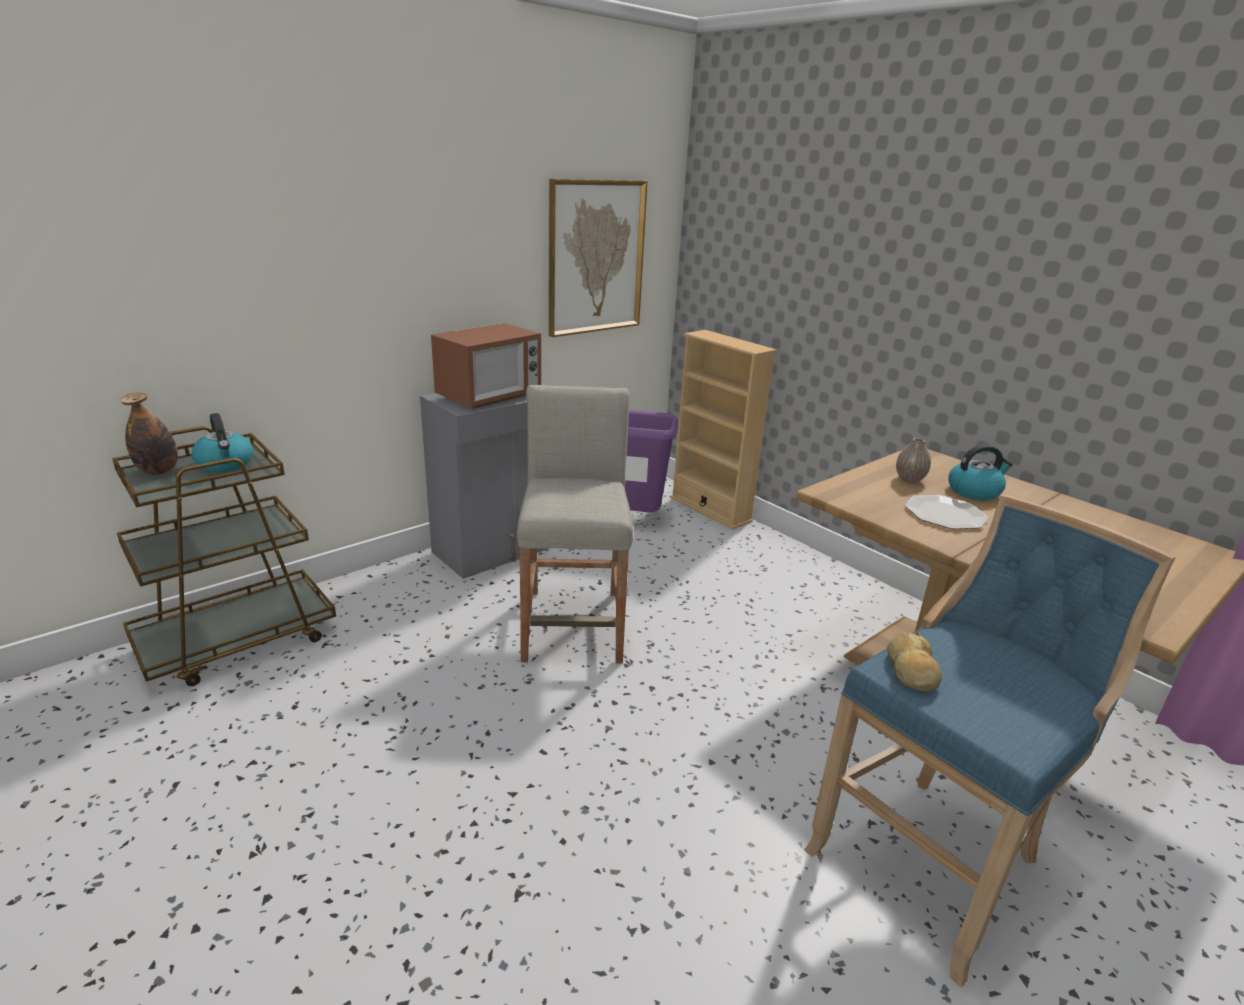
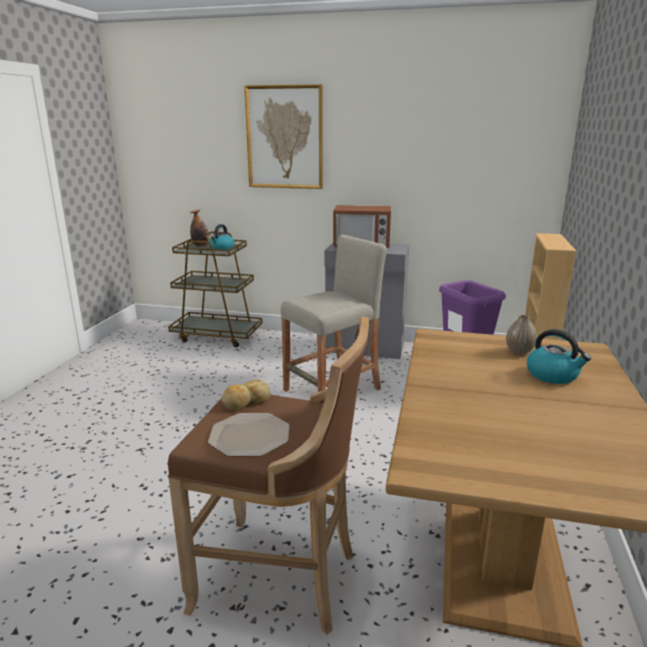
camera: 55 degrees right, 5 degrees down
picture [549,179,647,337] -> picture moved to [244,84,323,189]
blue stool [804,495,1176,987] -> brown stool [168,316,369,635]
plate [905,495,988,529] -> plate moved to [208,413,290,457]

